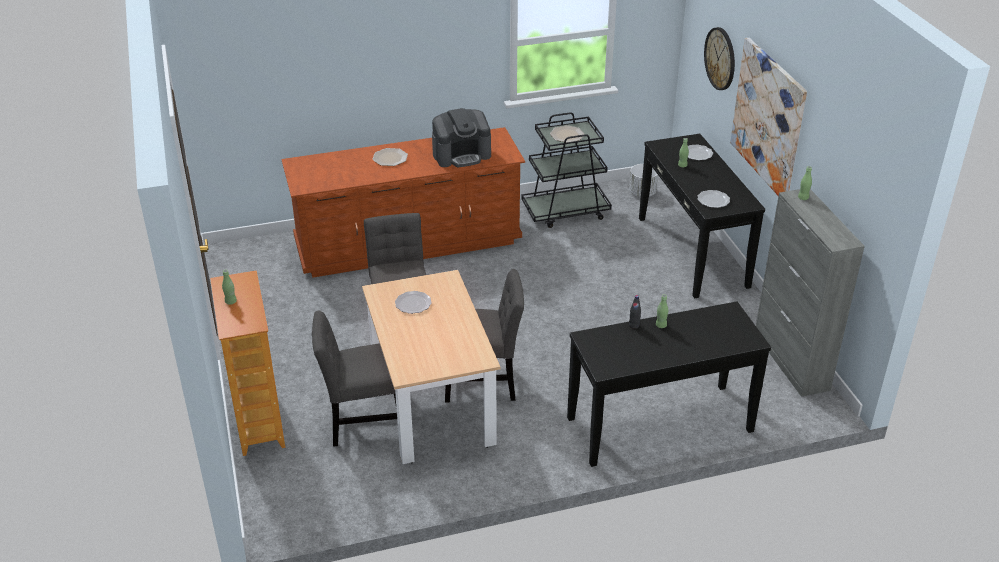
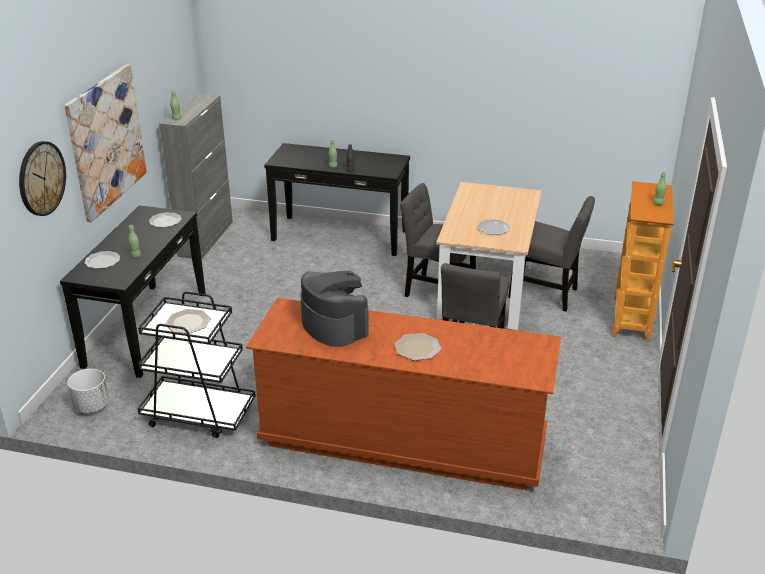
camera: 150 degrees left, 5 degrees down
coffee machine [432,108,491,168] -> coffee machine turned 45 degrees clockwise [301,271,369,347]

